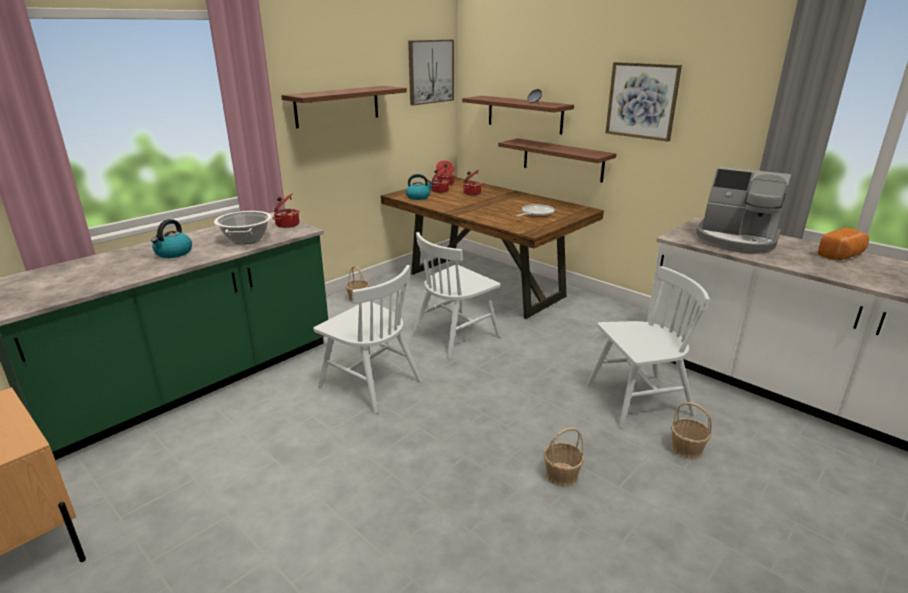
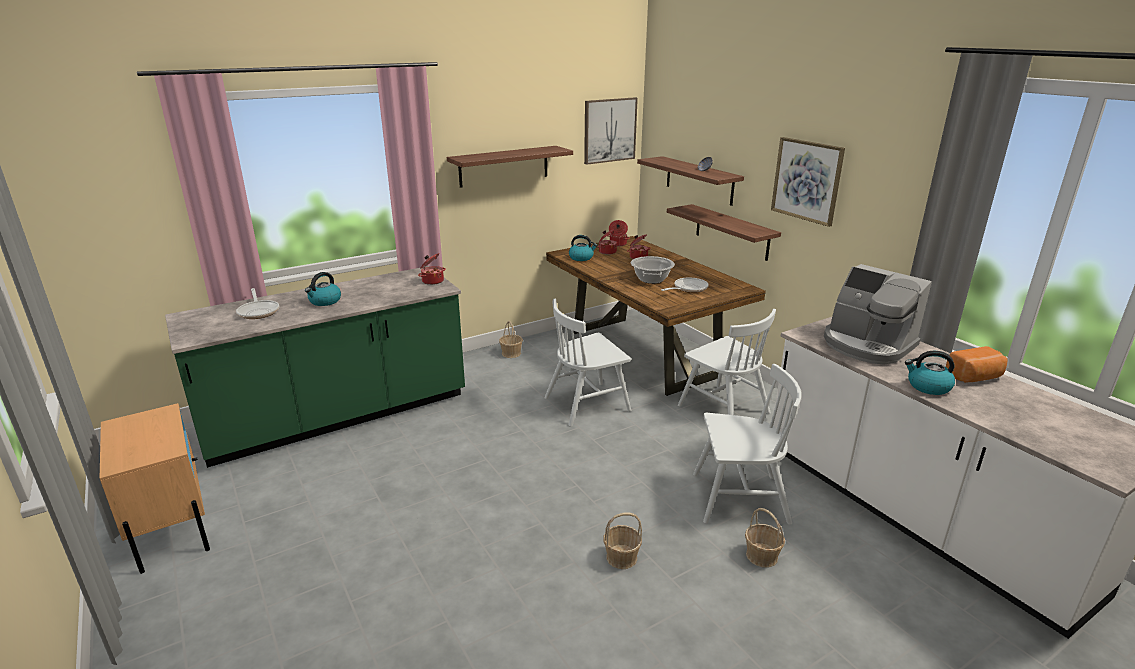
camera: 15 degrees right, 0 degrees up
cooking pot [214,211,272,244] -> cooking pot moved to [631,256,675,284]
white chair [313,265,422,414] -> white chair moved to [678,309,776,415]
none -> frying pan [236,288,279,319]
none -> kettle [905,351,955,395]

